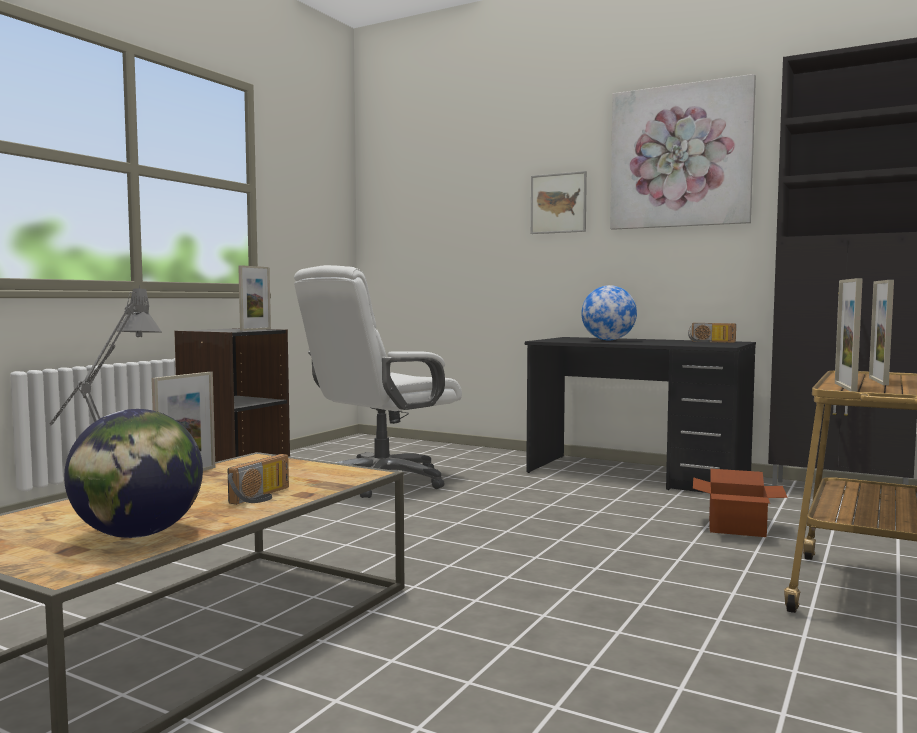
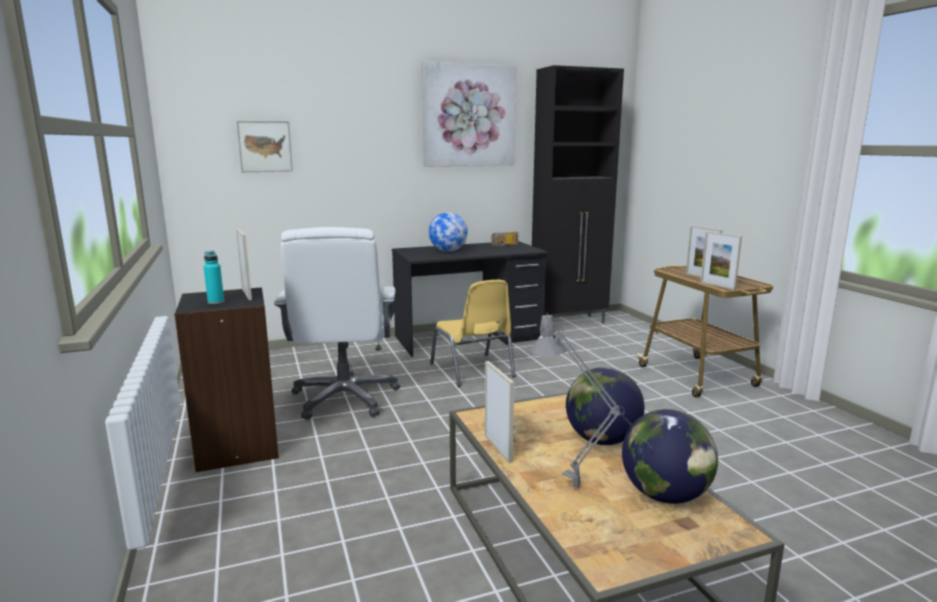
camera: 50 degrees left, 10 degrees up
radio [228,454,289,505] -> globe [566,367,645,445]
picture [531,171,587,234] -> picture moved to [236,121,293,172]
cardboard box [693,469,788,537] -> none
none -> turquoise bottle [204,251,224,304]
none -> yellow chair [430,280,516,387]

